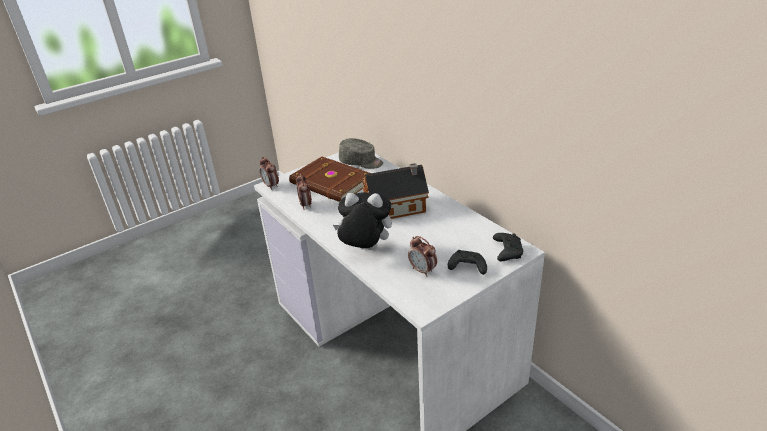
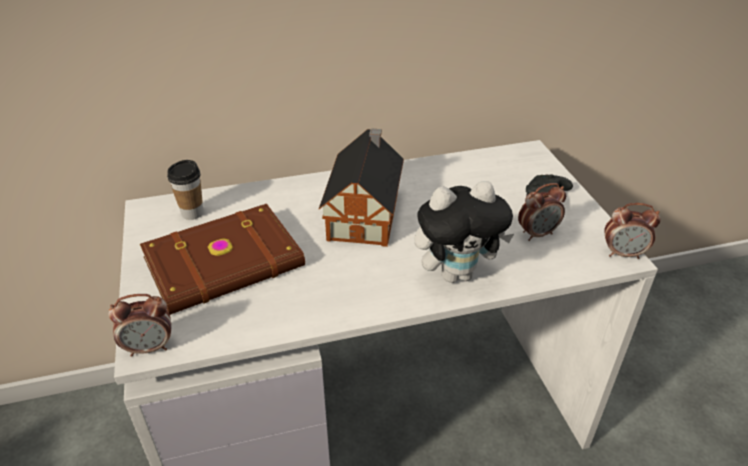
camera: 70 degrees left, 5 degrees up
alarm clock [296,174,312,210] -> alarm clock moved to [604,203,661,259]
plush toy [333,192,392,250] -> plush toy turned 135 degrees counterclockwise [414,181,514,283]
grey cap [339,138,383,169] -> cup [167,160,204,220]
black game controller [493,233,523,261] -> none

